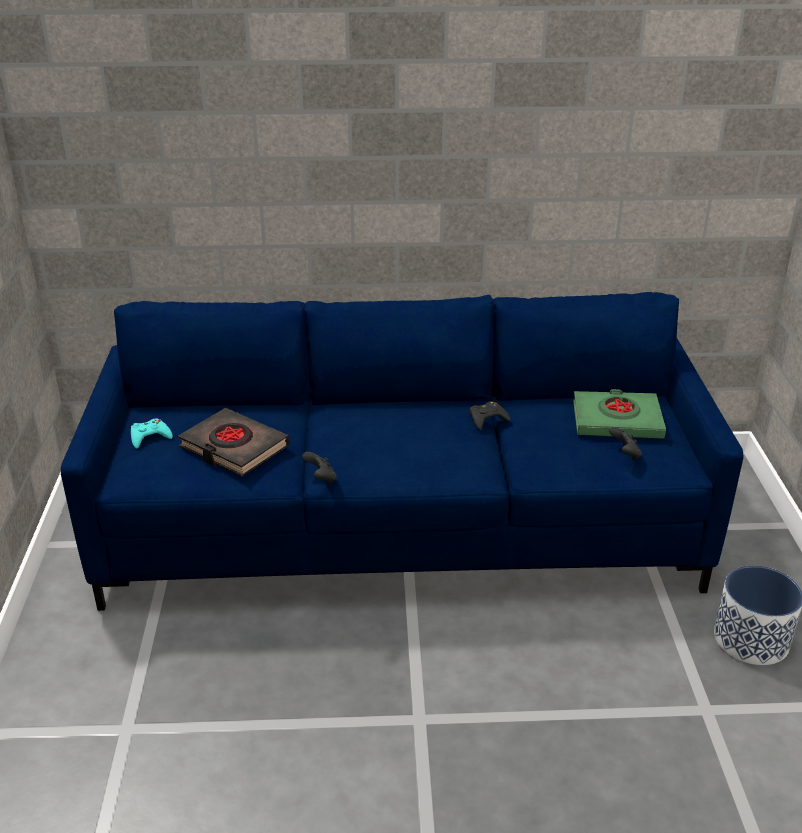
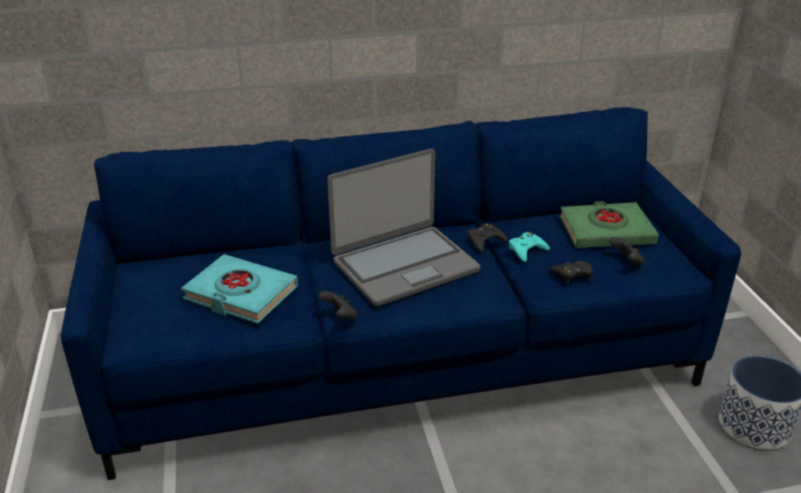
camera: 10 degrees left, 0 degrees up
turquoise game controller [131,418,173,449] -> turquoise game controller moved to [509,232,550,262]
black book [178,408,289,476] -> turquoise book [181,254,298,324]
none -> laptop [327,149,481,306]
none -> black game controller [549,261,593,284]

